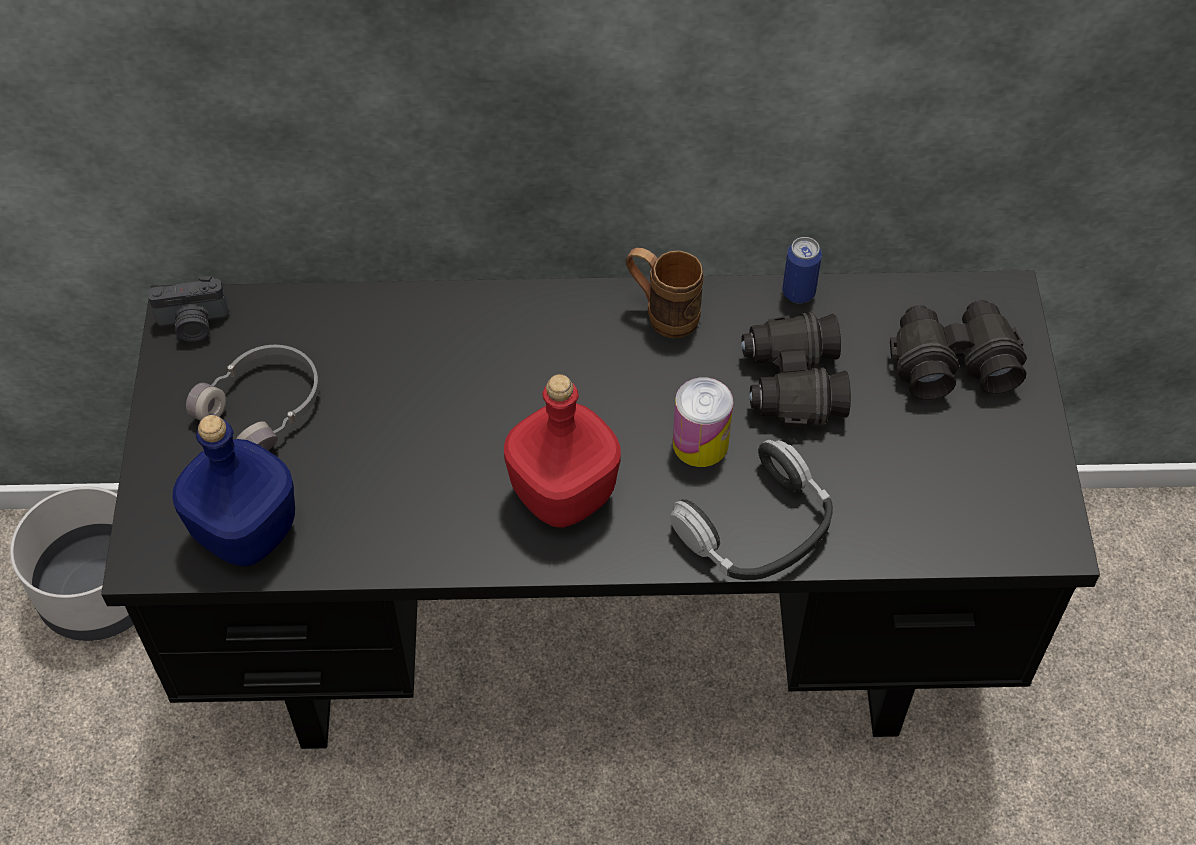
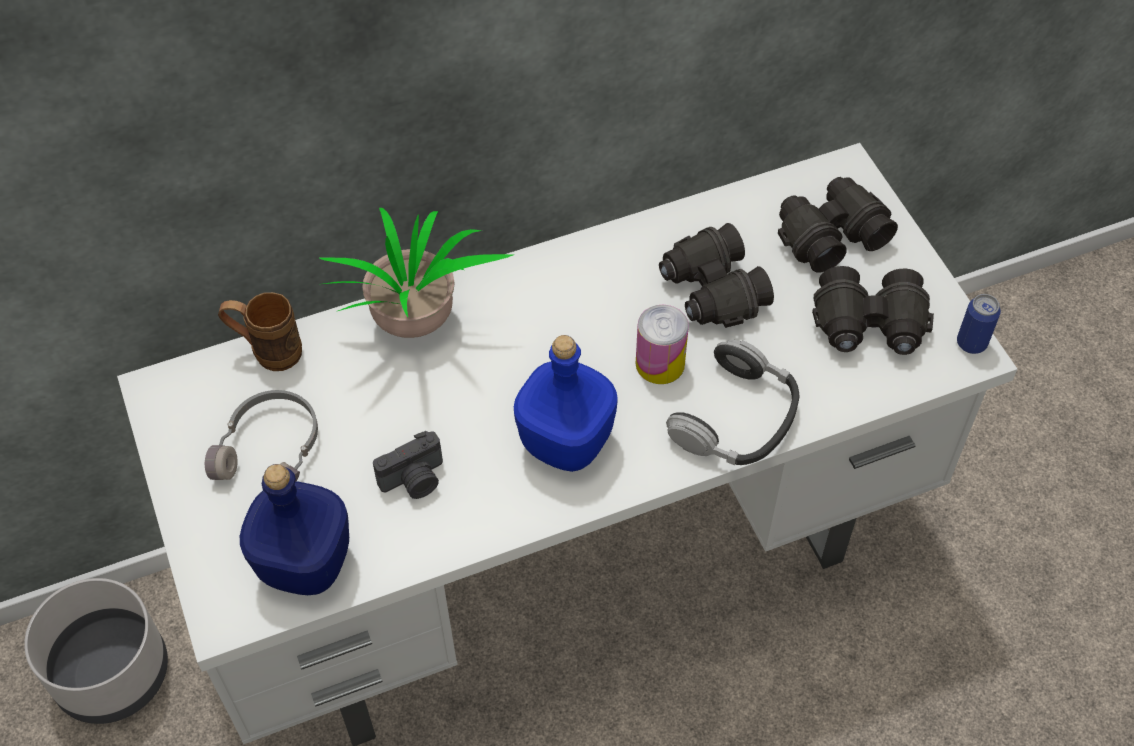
camera: 20 degrees left, 0 degrees up
black desk [101,270,1100,749] -> white desk [117,143,1017,746]
camera [148,276,229,342] -> camera moved to [373,431,443,499]
red bottle [504,374,621,528] -> blue bottle [514,335,618,472]
brown mug [626,248,704,338] -> brown mug moved to [218,292,302,371]
can [782,237,822,304] -> can moved to [957,294,1001,354]
none -> potted plant [319,208,513,338]
none -> black binoculars [812,266,934,355]

